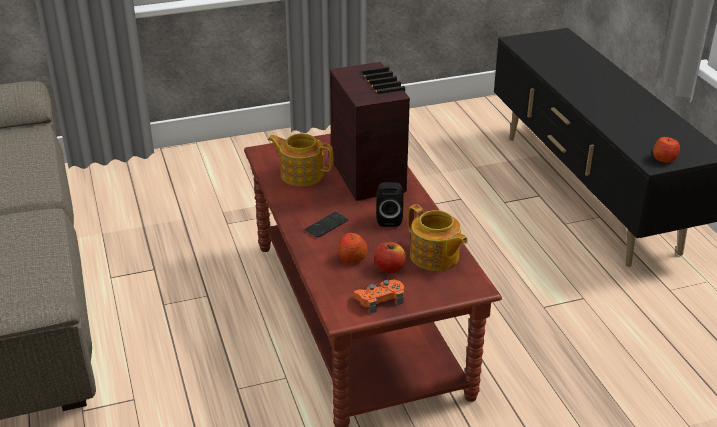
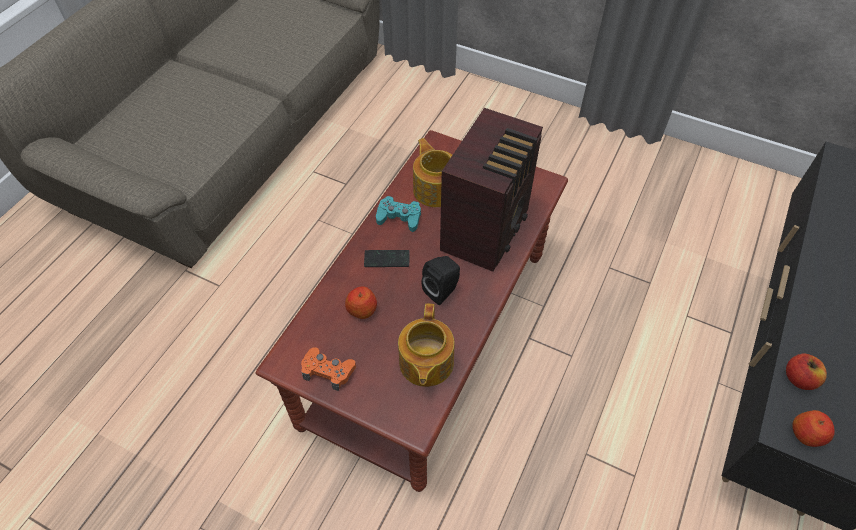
camera: 45 degrees right, 20 degrees up
apple [374,243,406,273] -> apple moved to [786,354,827,390]
none -> turquoise game controller [376,196,421,232]

